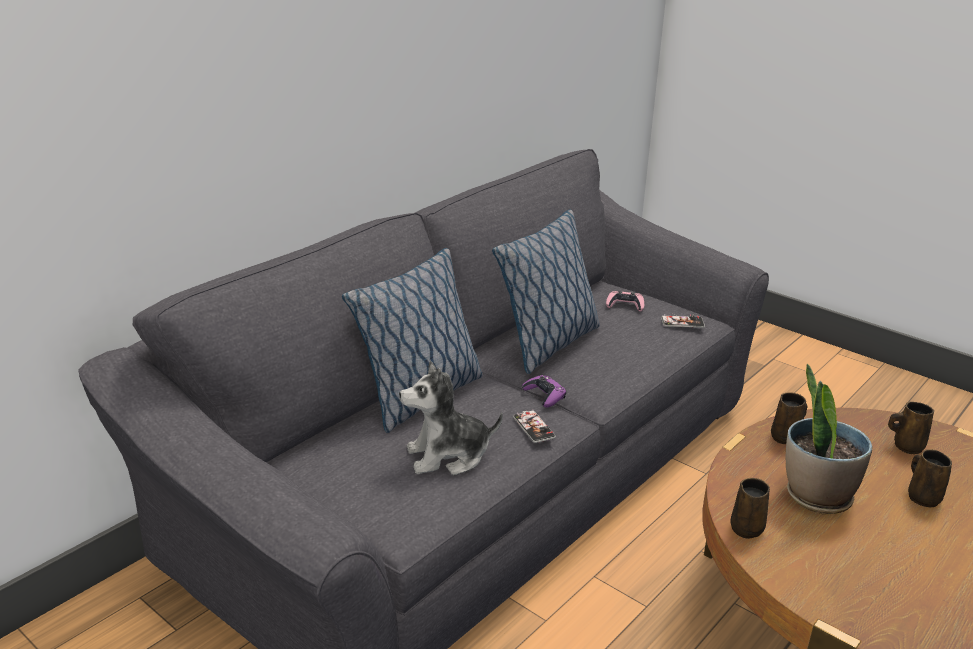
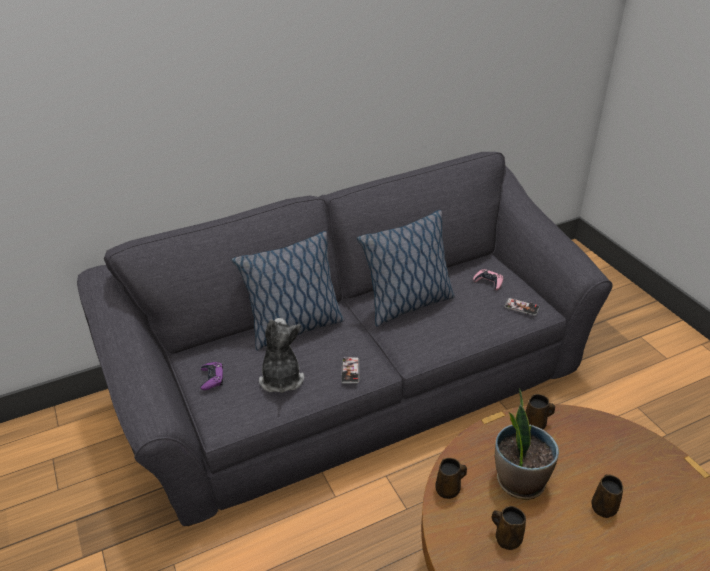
camera: 25 degrees right, 10 degrees up
plush toy [399,361,503,475] -> plush toy turned 75 degrees clockwise [259,318,304,393]
purple game controller [522,375,566,408] -> purple game controller moved to [200,362,223,390]
brown mug [888,402,934,454] -> brown mug moved to [492,506,526,550]

